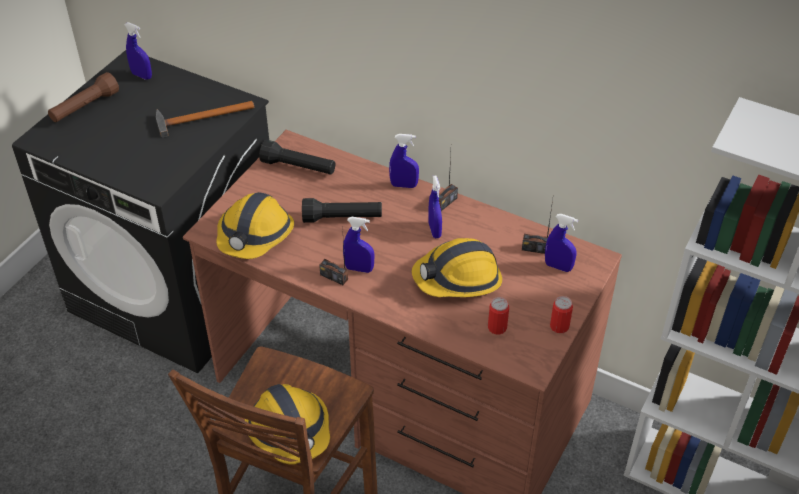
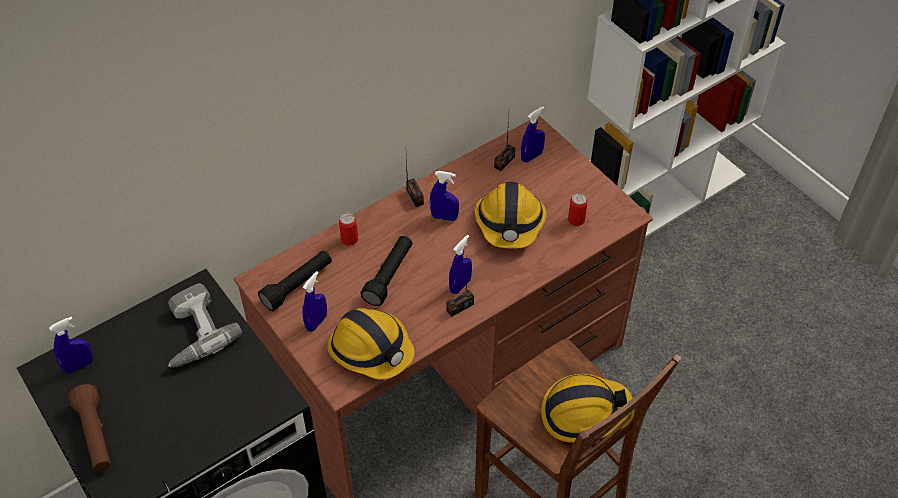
camera: 65 degrees left, 5 degrees up
hammer [156,101,254,137] -> power drill [168,283,242,368]
blue spray bottle [389,134,419,188] -> blue spray bottle moved to [302,271,327,332]
can [550,296,573,333] -> can moved to [339,212,358,246]

